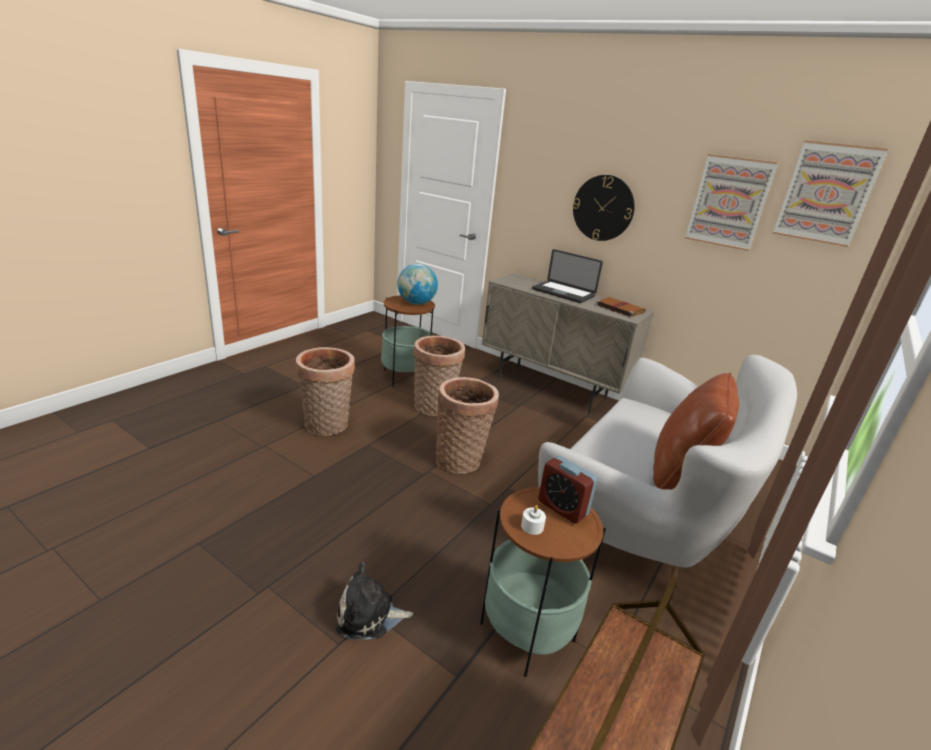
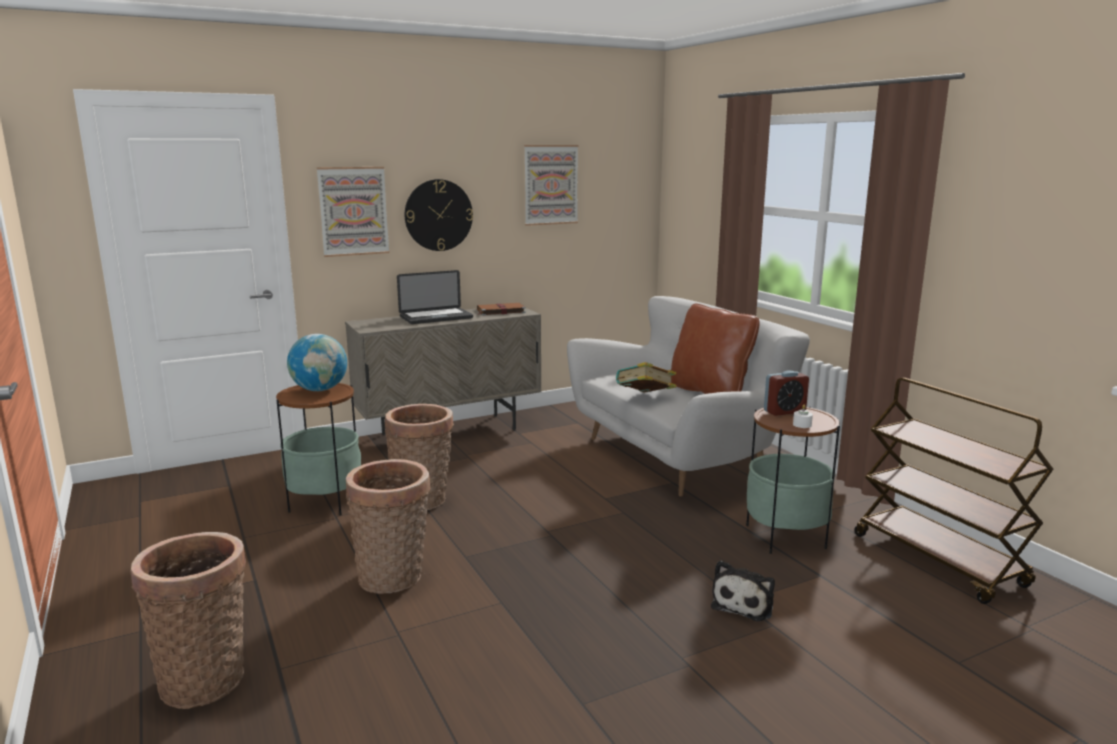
camera: 60 degrees left, 10 degrees down
basket [436,377,499,474] -> basket moved to [131,532,246,709]
picture [773,140,888,247] -> picture moved to [317,167,389,257]
none -> book [616,362,676,392]

